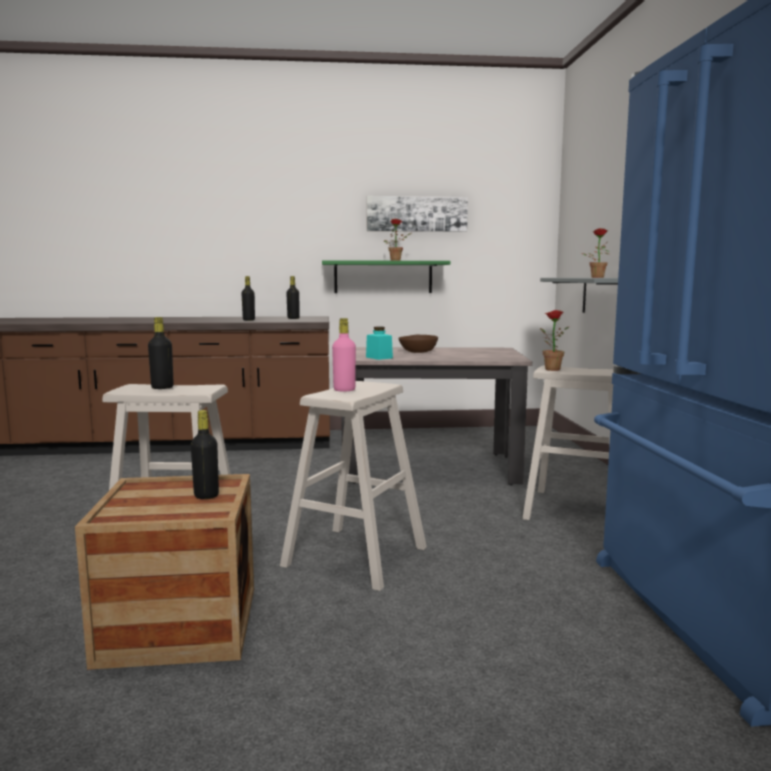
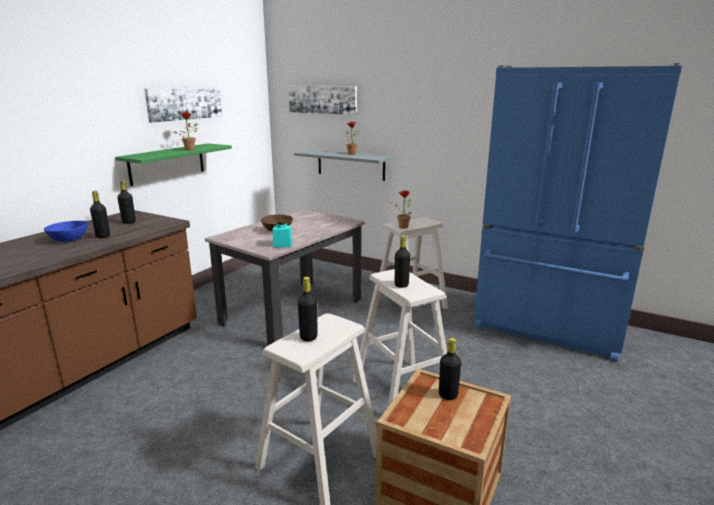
camera: 55 degrees left, 10 degrees up
pink bottle [332,318,356,392] -> black bottle [395,235,410,288]
none -> blue bowl [44,221,88,242]
none -> picture [288,86,357,115]

